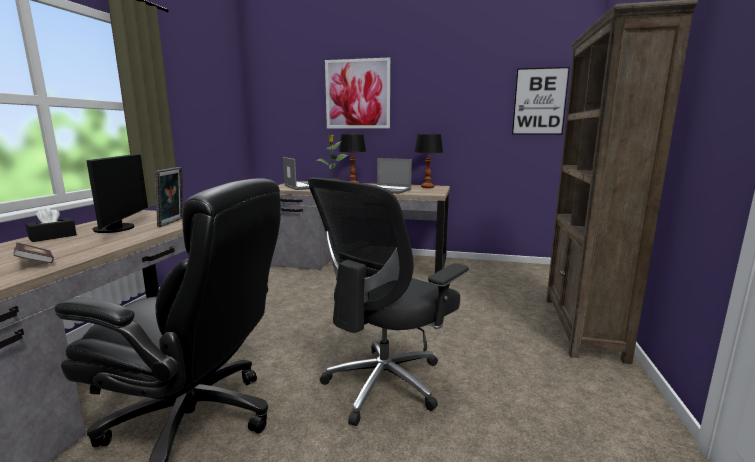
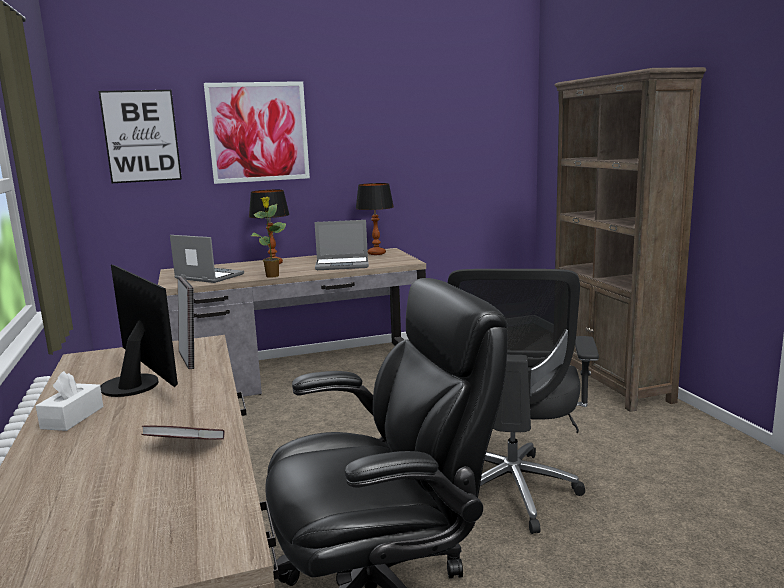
camera: 30 degrees left, 0 degrees up
black tissue box [26,207,77,242] -> white tissue box [36,371,103,431]
picture [512,67,570,135] -> picture moved to [99,90,182,183]

